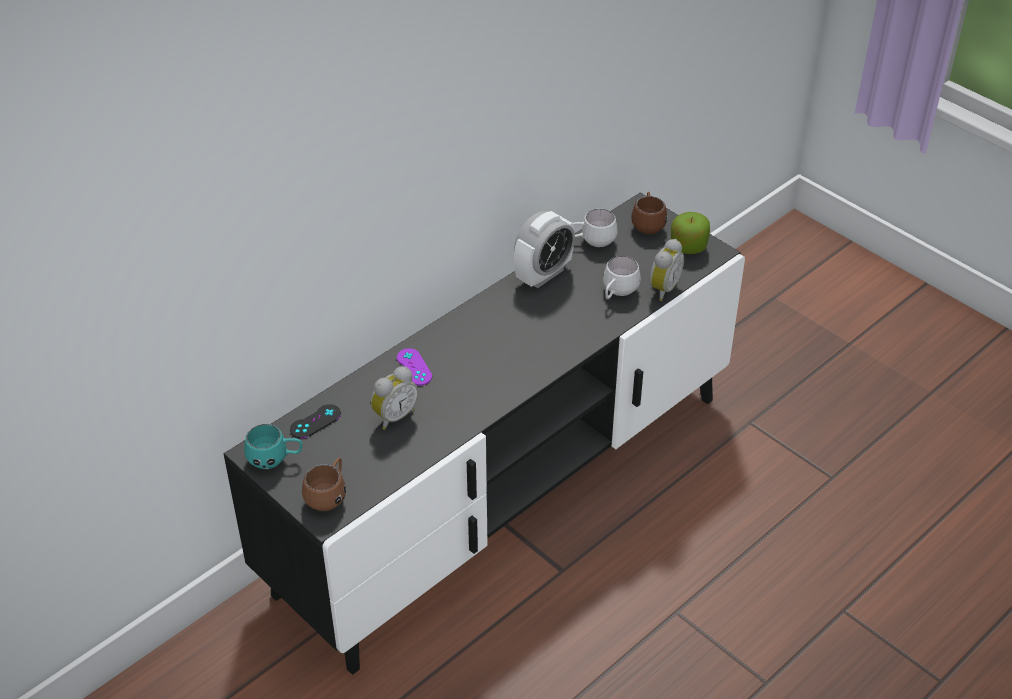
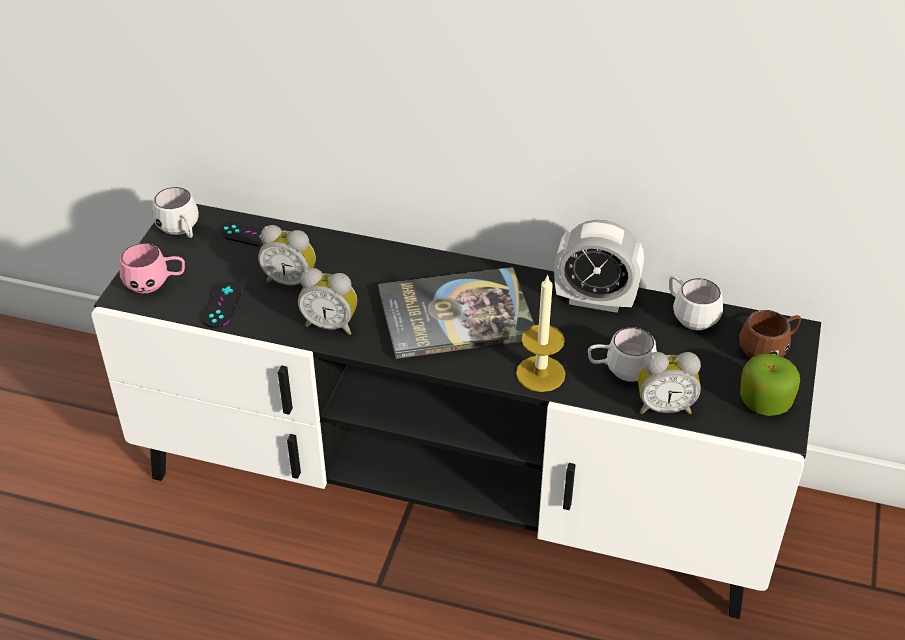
camera: 60 degrees right, 0 degrees up
turquoise mug [244,424,302,469] -> white mug [152,187,199,238]
brown mug [302,458,346,511] -> pink mug [119,243,185,293]
purple game controller [397,348,432,386] -> none
none -> black game controller [202,282,242,328]
none -> alarm clock [298,268,357,335]
none -> book [378,267,535,359]
none -> candle [516,274,566,392]

